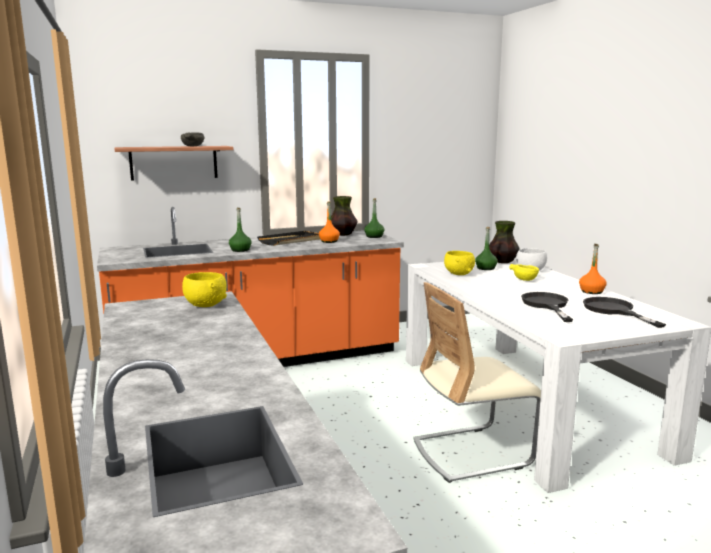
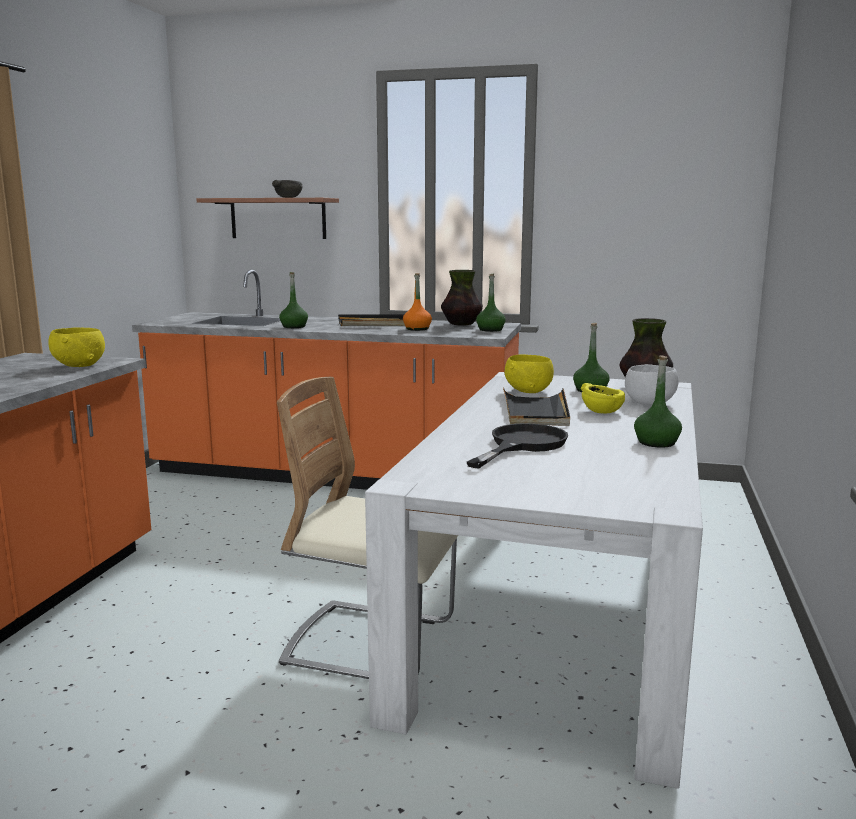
camera: 35 degrees right, 0 degrees up
orange bottle [579,243,607,294] -> green bottle [634,355,682,448]
black frying pan [583,297,666,328] -> none
none -> black tray [503,387,570,426]

